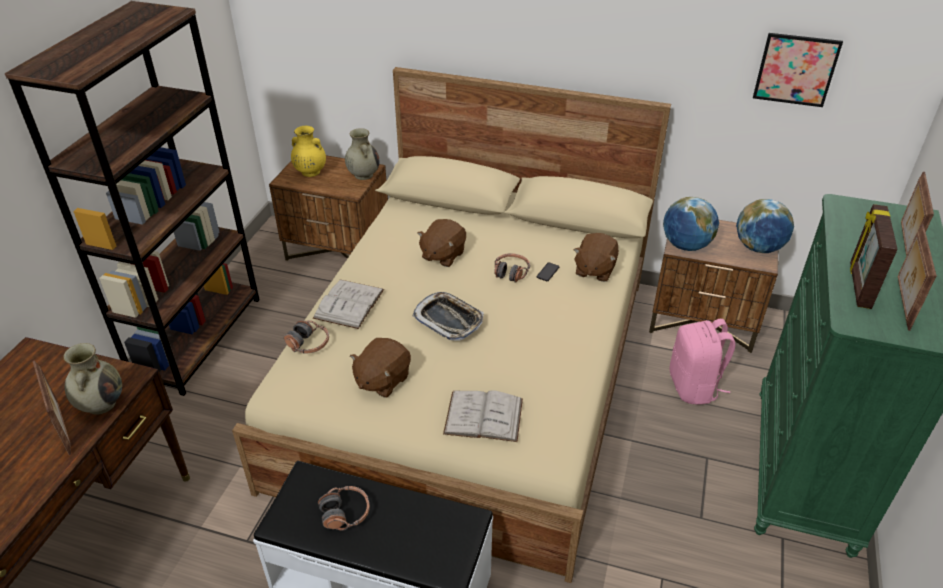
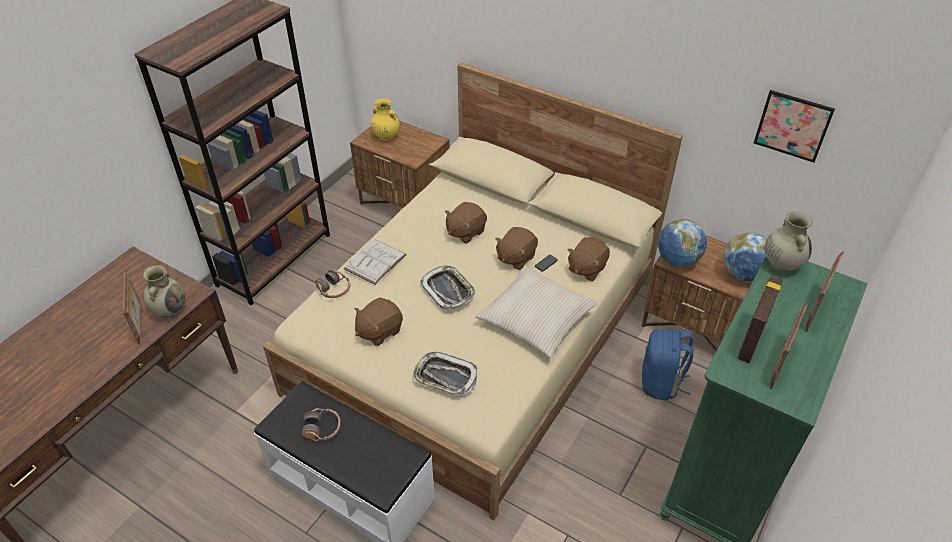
camera: 15 degrees right, 5 degrees up
beige vase [345,128,379,180] -> beige vase moved to [765,211,813,273]
white book [443,390,523,442] -> tray [413,352,477,395]
headphones [494,253,530,282] -> brown plush toy [495,227,538,270]
pink backpack [669,319,735,405] -> blue backpack [642,330,693,400]
none -> beige pillow [475,265,598,358]

